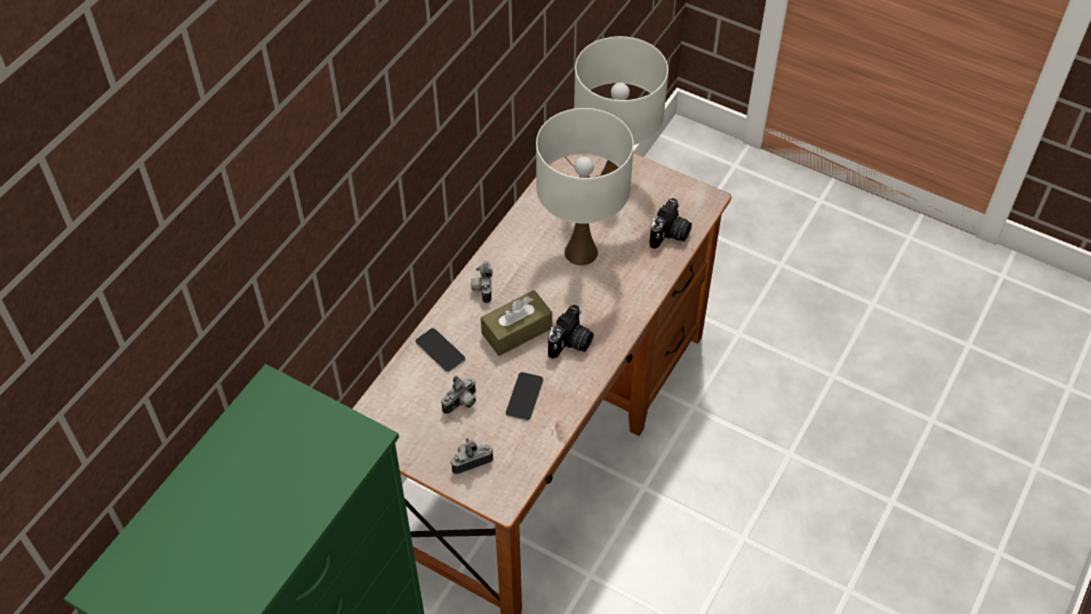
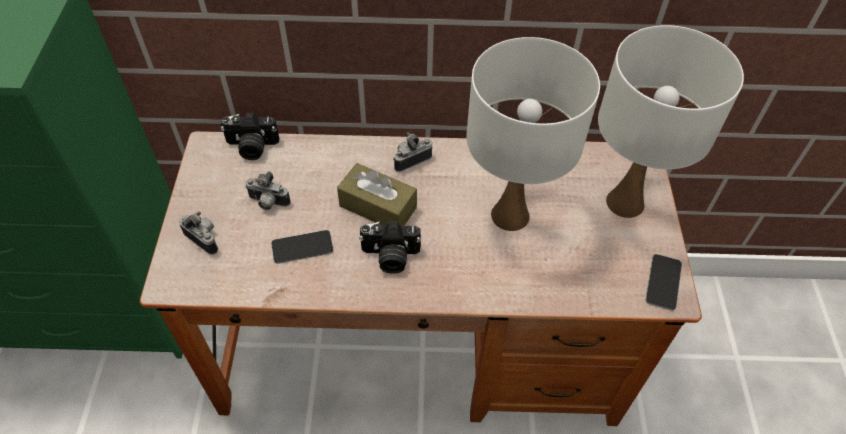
camera: 60 degrees right, 0 degrees up
phone [416,328,465,372] -> phone moved to [646,254,682,311]
camera [649,198,692,249] -> camera moved to [221,112,279,160]

